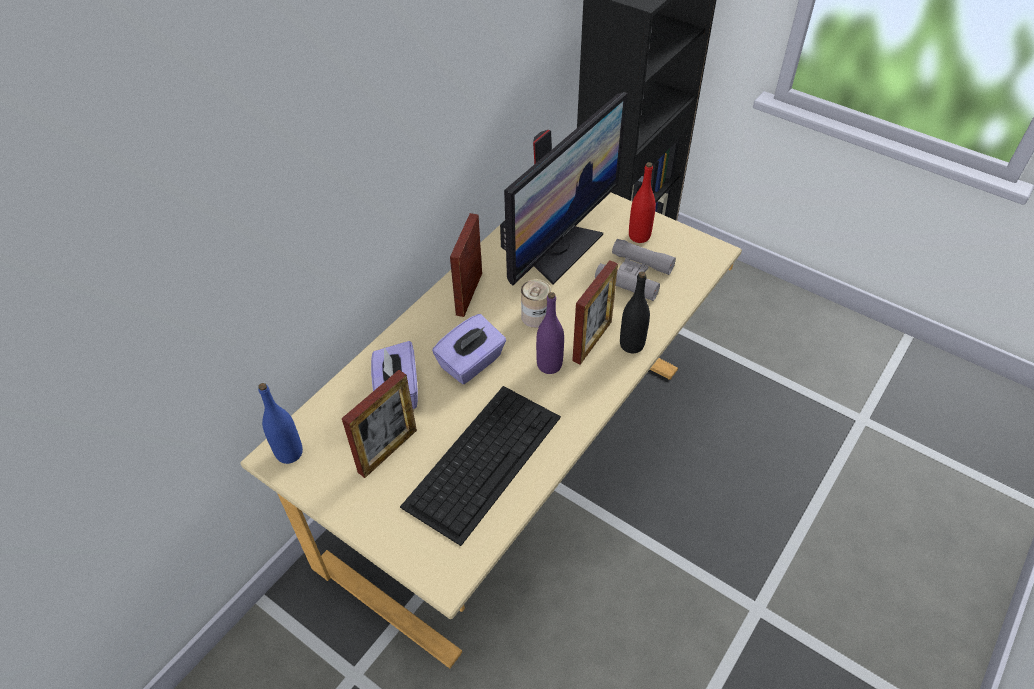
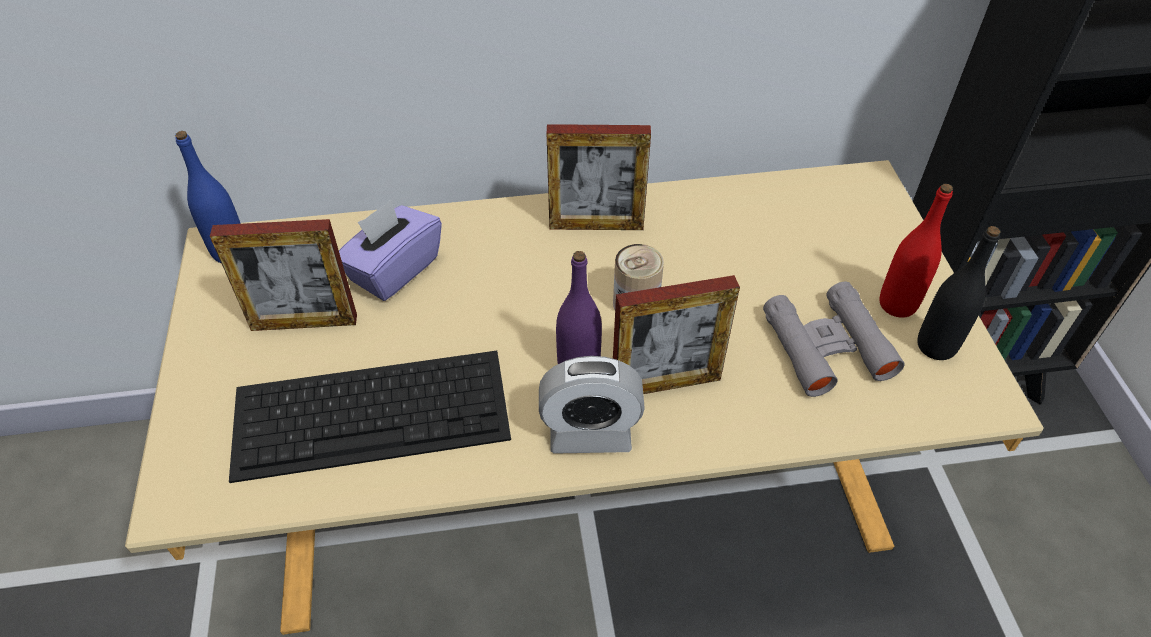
camera: 45 degrees right, 0 degrees up
purple tissue box [432,314,506,384] -> none
picture frame [450,213,482,317] -> picture frame turned 150 degrees counterclockwise [547,124,651,230]
monitor [500,92,628,285] -> none
black bottle [620,271,650,353] -> black bottle moved to [917,226,1001,360]
none -> alarm clock [539,356,645,454]

